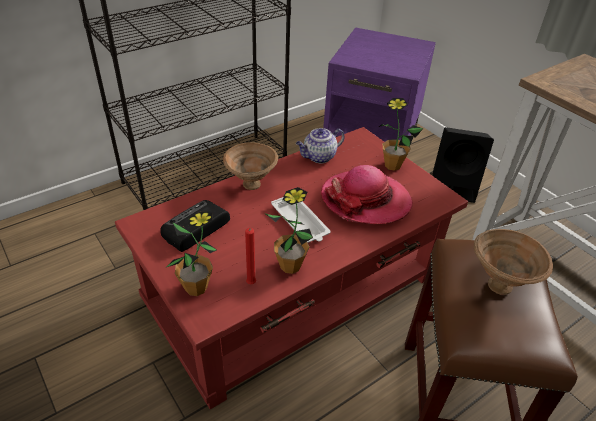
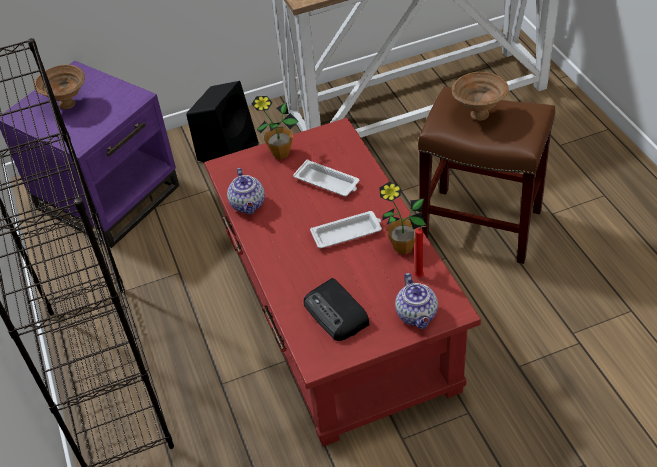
camera: 70 degrees left, 5 degrees up
potted plant [167,211,217,296] -> teapot [395,273,438,329]
brown bowl [223,142,278,190] -> brown bowl moved to [34,65,85,109]
hat [321,165,413,224] -> white tray [293,160,360,196]

